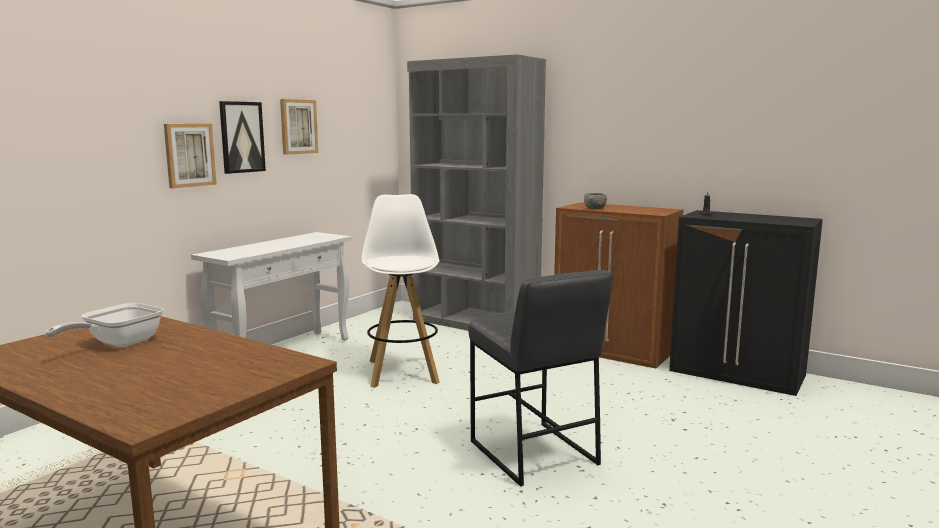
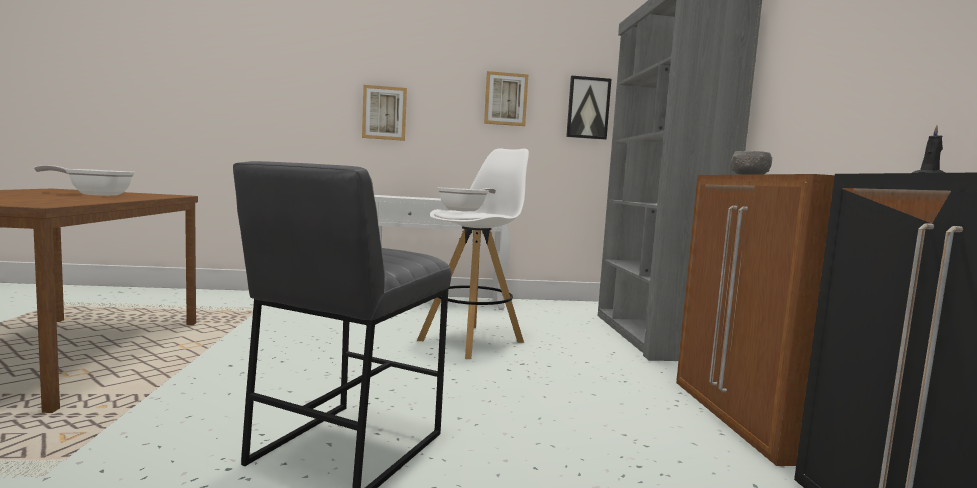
camera: 50 degrees right, 5 degrees down
picture [219,101,266,174] -> picture moved to [566,76,611,140]
none -> frying pan [437,188,496,211]

